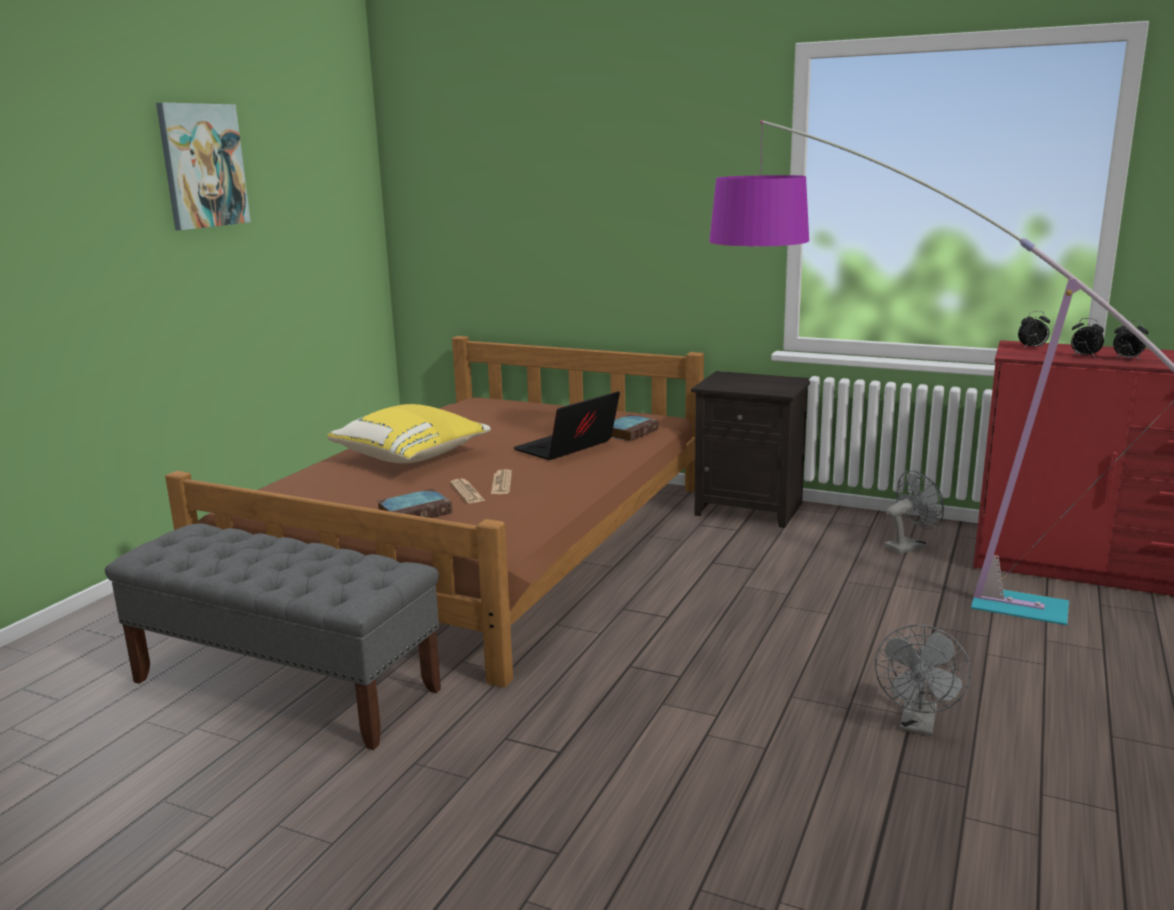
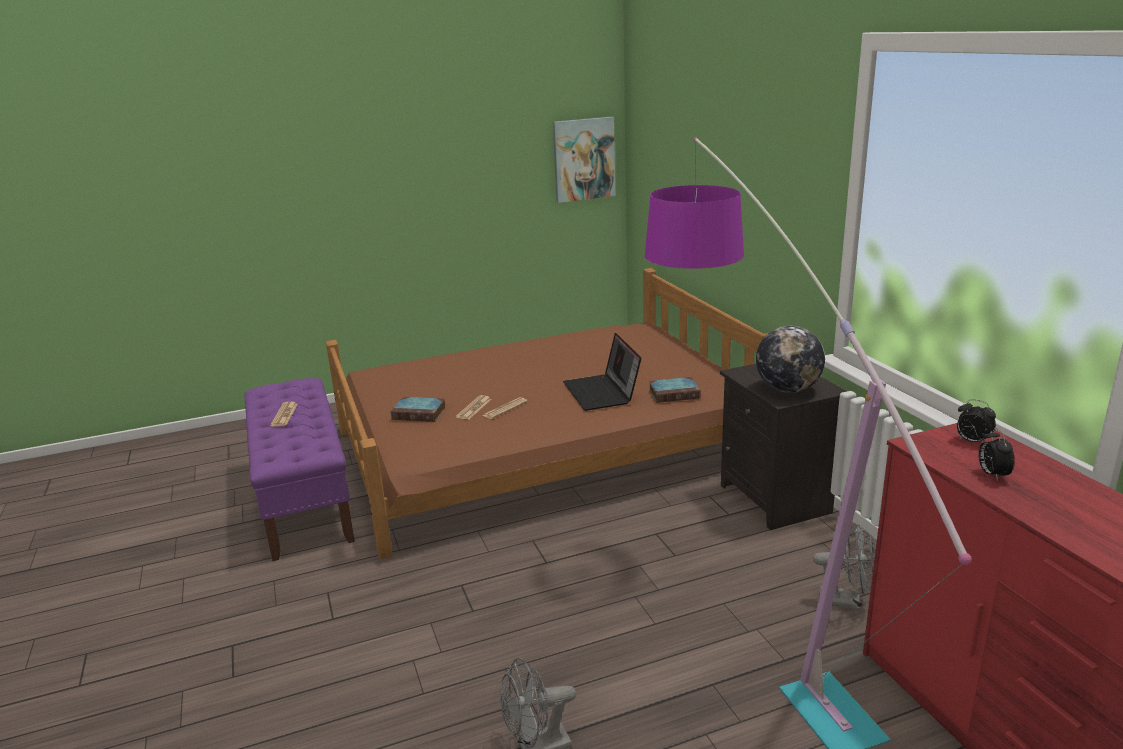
camera: 45 degrees right, 5 degrees up
grey bench [105,523,441,750] -> purple bench [245,378,355,561]
picture [156,102,251,230] -> picture moved to [553,117,615,203]
yellow pillow [327,404,491,463] -> none
laptop [513,391,620,460] -> laptop turned 105 degrees counterclockwise [563,333,641,411]
alarm clock [1113,320,1148,359] -> none
none -> newspaper [270,401,298,427]
none -> globe [756,326,825,393]

